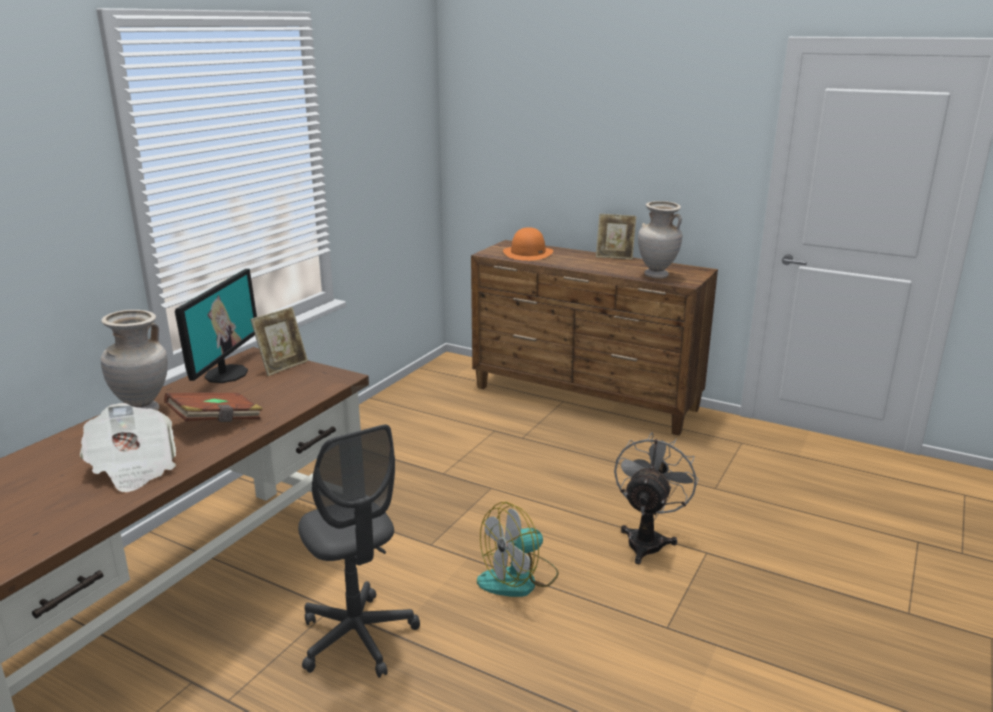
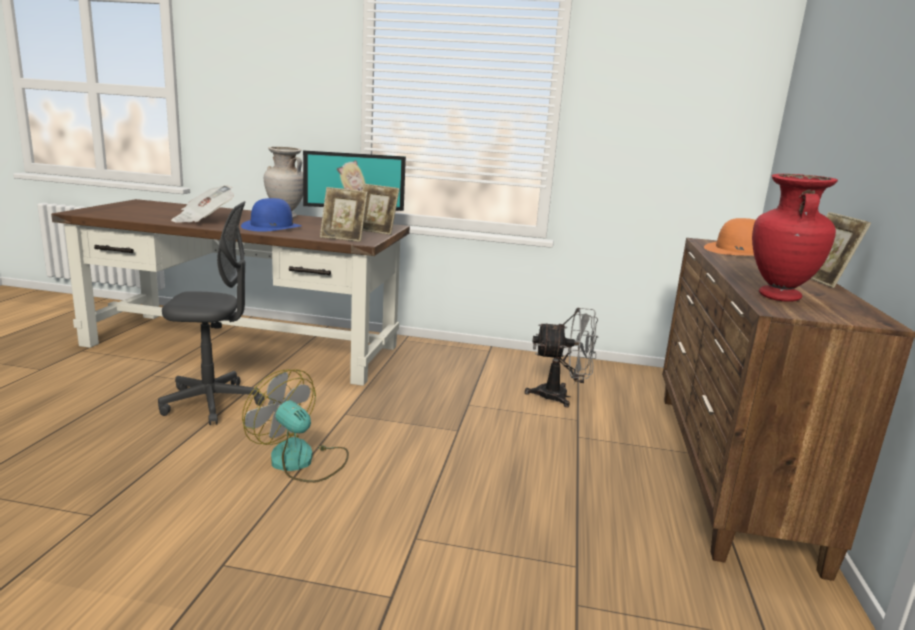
camera: 70 degrees right, 5 degrees down
brown book [164,392,263,422] -> blue hat [241,198,302,232]
grey office chair [298,424,420,678] -> grey office chair turned 135 degrees counterclockwise [158,201,265,425]
grey fan [614,432,699,564] -> grey fan moved to [525,308,598,408]
beige vase [638,201,682,279] -> red vase [752,174,838,302]
none -> picture frame [320,187,368,242]

